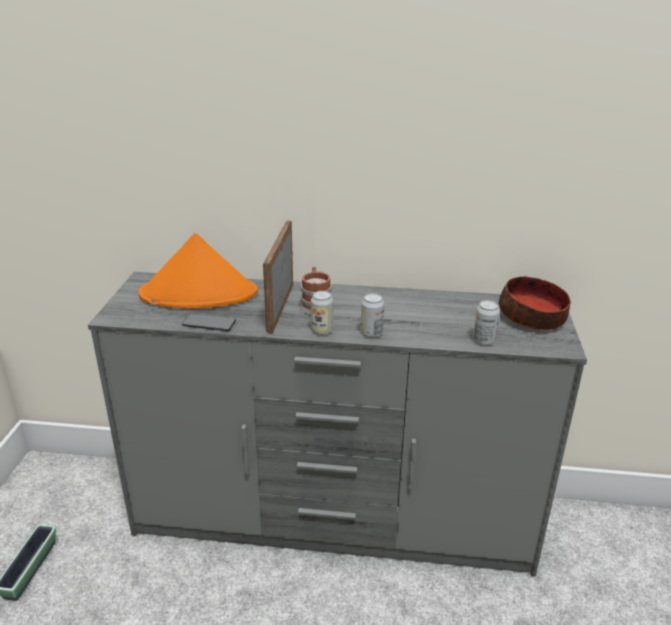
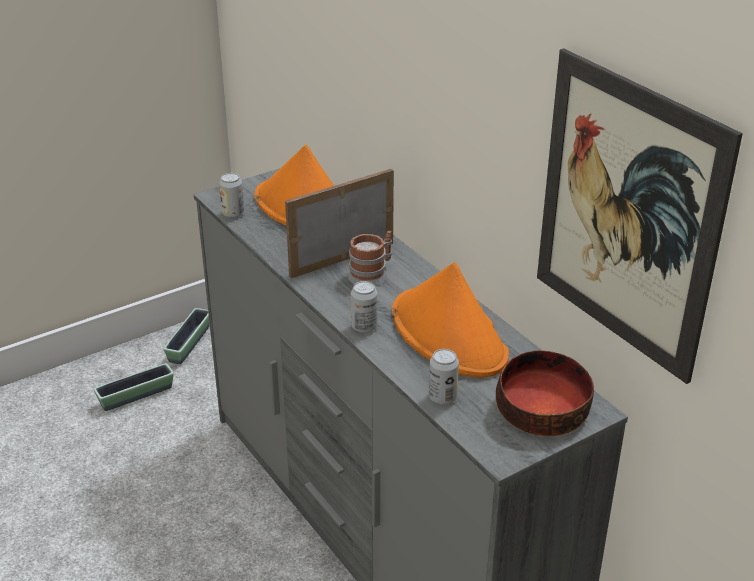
camera: 50 degrees right, 5 degrees up
phone [182,313,236,331] -> none
can [311,291,333,335] -> can moved to [219,173,244,218]
none -> planter [163,308,210,364]
none -> orange hat [392,262,509,378]
none -> picture [537,48,743,384]

